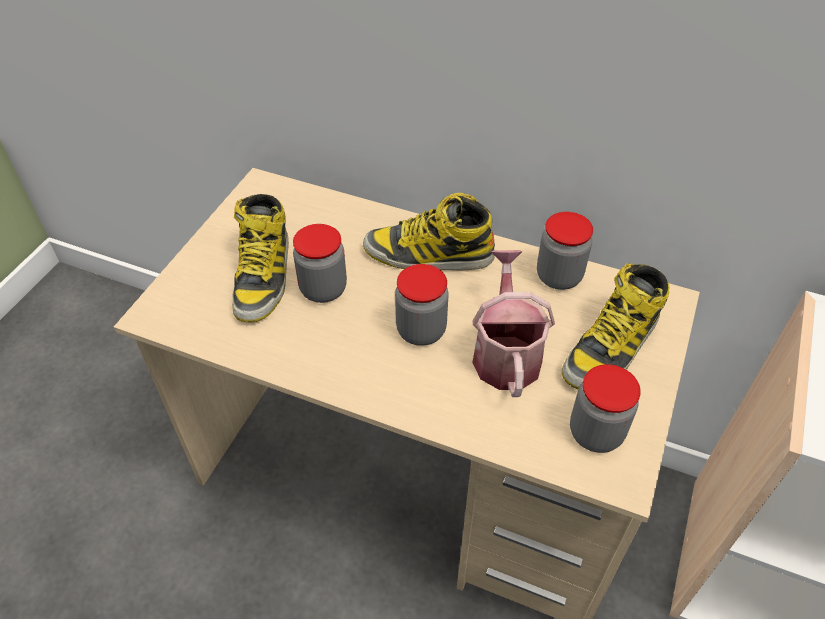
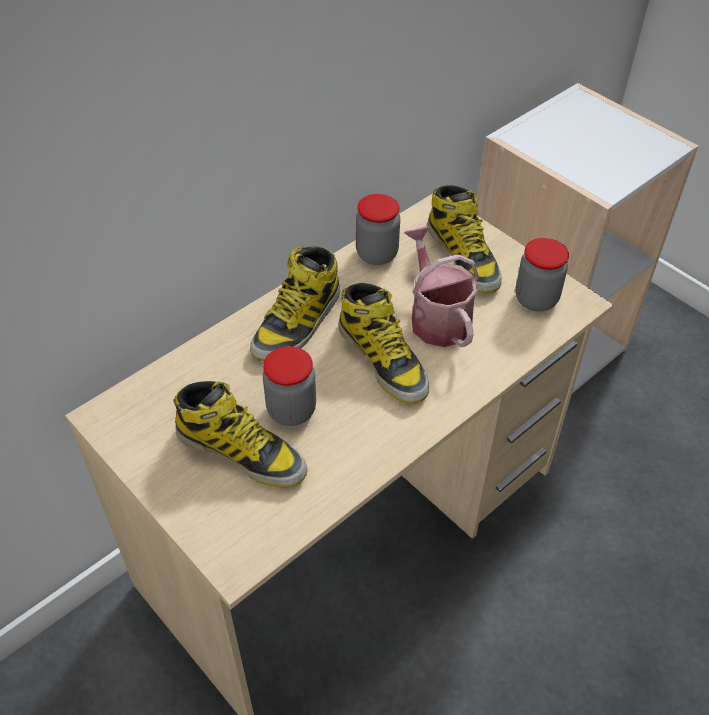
camera: 65 degrees left, 0 degrees up
jar [395,264,448,346] -> boot [338,283,429,404]
watering can [472,250,555,397] -> watering can turned 45 degrees clockwise [404,226,479,347]

